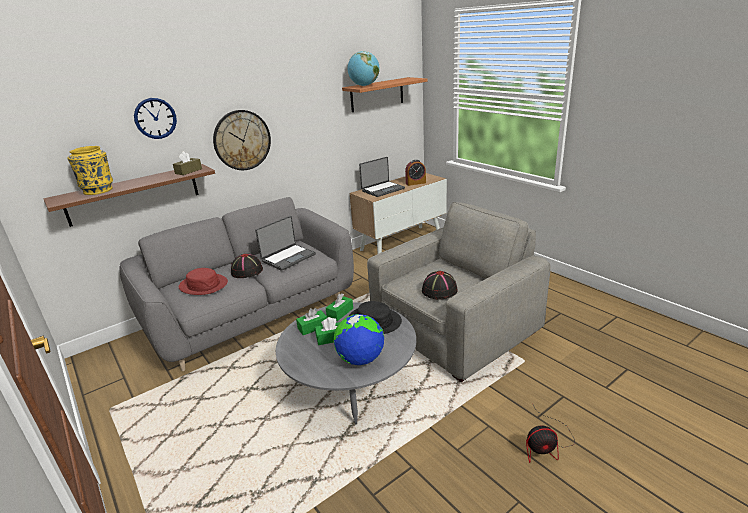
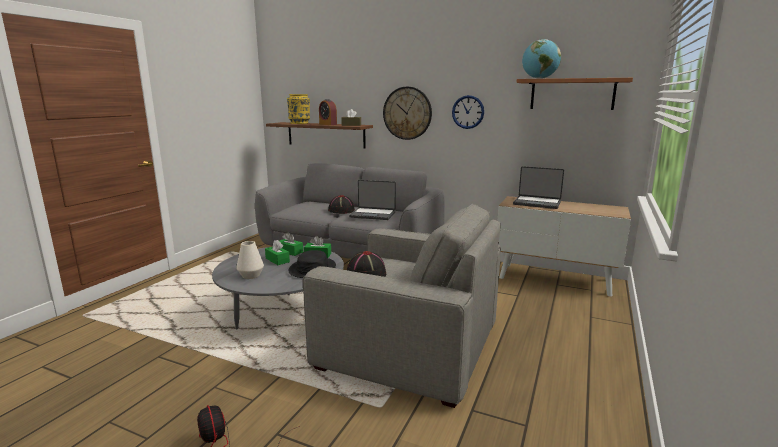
camera: 60 degrees right, 10 degrees down
wall clock [134,98,177,139] -> wall clock moved to [452,95,484,129]
red hat [179,268,228,295] -> none
globe [334,314,384,365] -> white vase [236,241,264,279]
alarm clock [405,160,426,186] -> alarm clock moved to [319,99,337,125]

